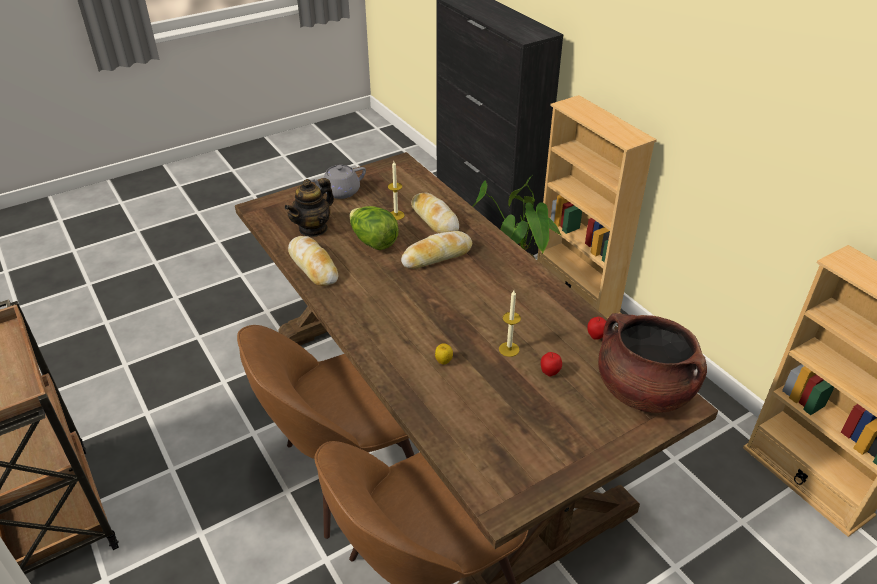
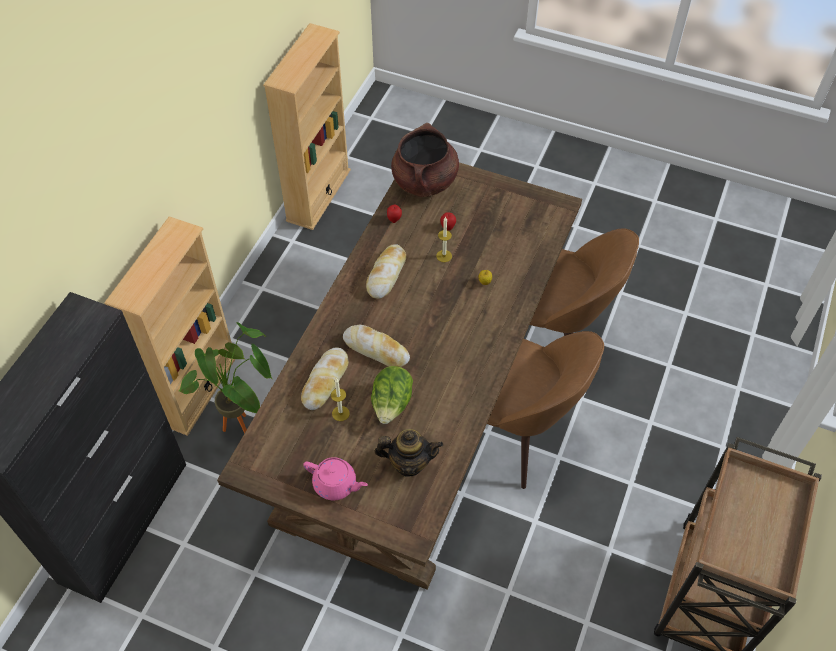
camera: 125 degrees left, 15 degrees up
bread [288,236,338,286] -> bread moved to [366,244,406,299]
grey teapot [310,165,366,199] -> pink teapot [303,457,368,500]

